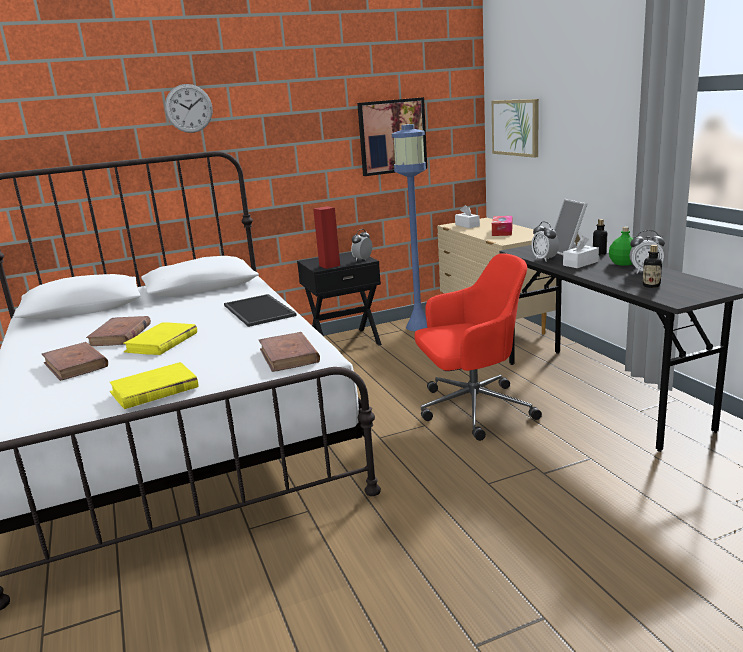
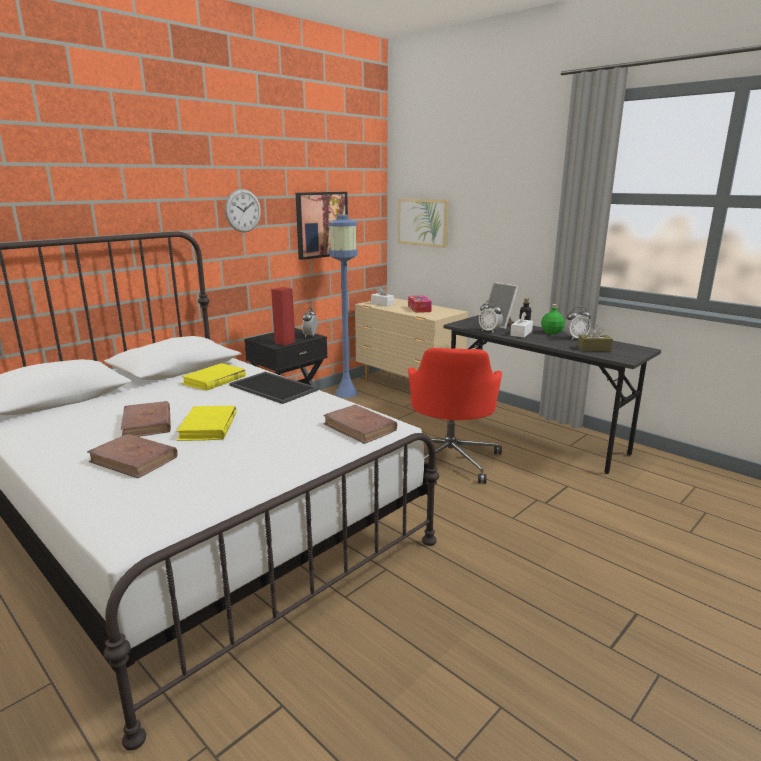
camera: 25 degrees left, 0 degrees up
yellow book [110,362,199,409] -> yellow book moved to [181,363,246,391]
wall clock [165,84,213,133] -> wall clock moved to [225,189,261,232]
red office chair [415,253,542,441] -> red office chair turned 135 degrees clockwise [408,348,502,484]
bottle [642,245,662,288] -> brown tissue box [577,325,613,351]

